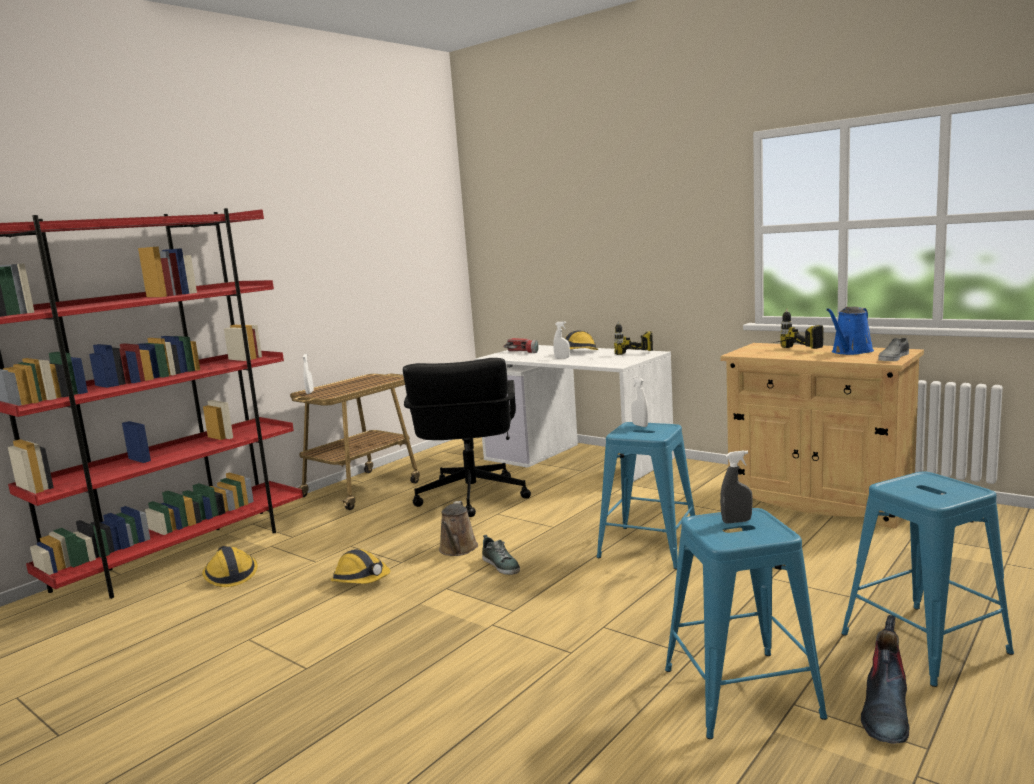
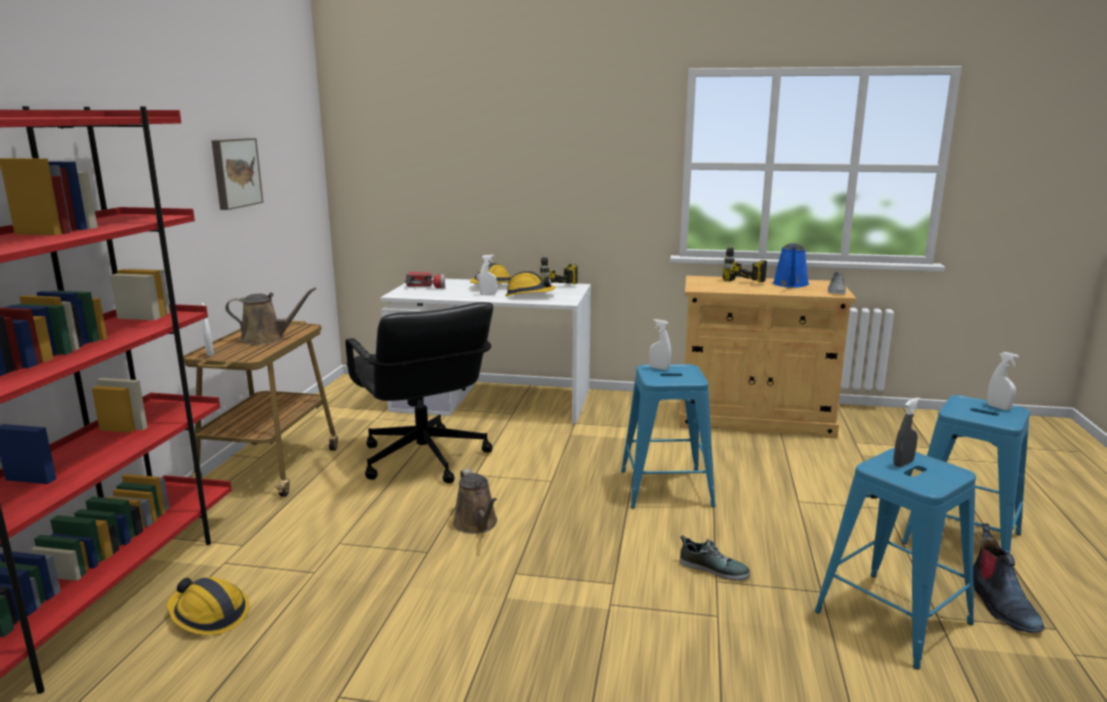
camera: 30 degrees left, 5 degrees up
hard hat [331,549,390,584] -> hard hat moved to [505,271,556,296]
shoe [482,535,520,575] -> shoe moved to [680,535,750,581]
none -> picture [211,138,263,210]
none -> brown watering can [225,287,316,345]
none -> white spray bottle [987,352,1019,410]

